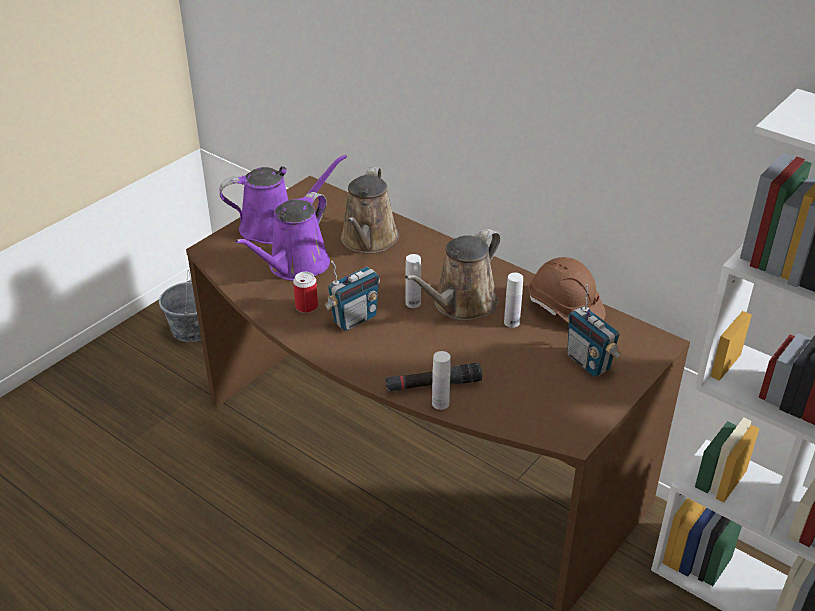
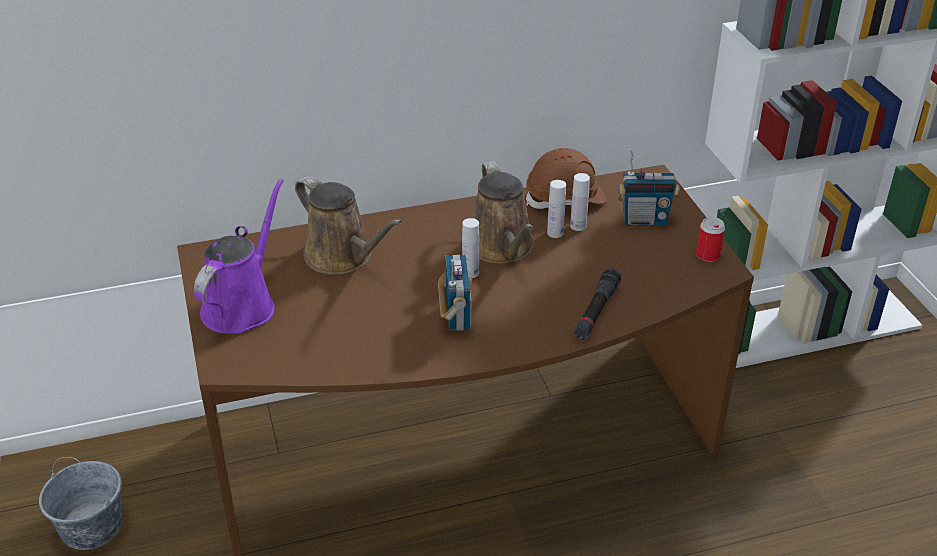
camera: 55 degrees left, 0 degrees up
purple watering can [235,192,330,281] -> none
can [293,272,318,313] -> can moved to [696,217,725,262]
white bottle [432,351,451,410] -> white bottle moved to [570,173,590,231]

